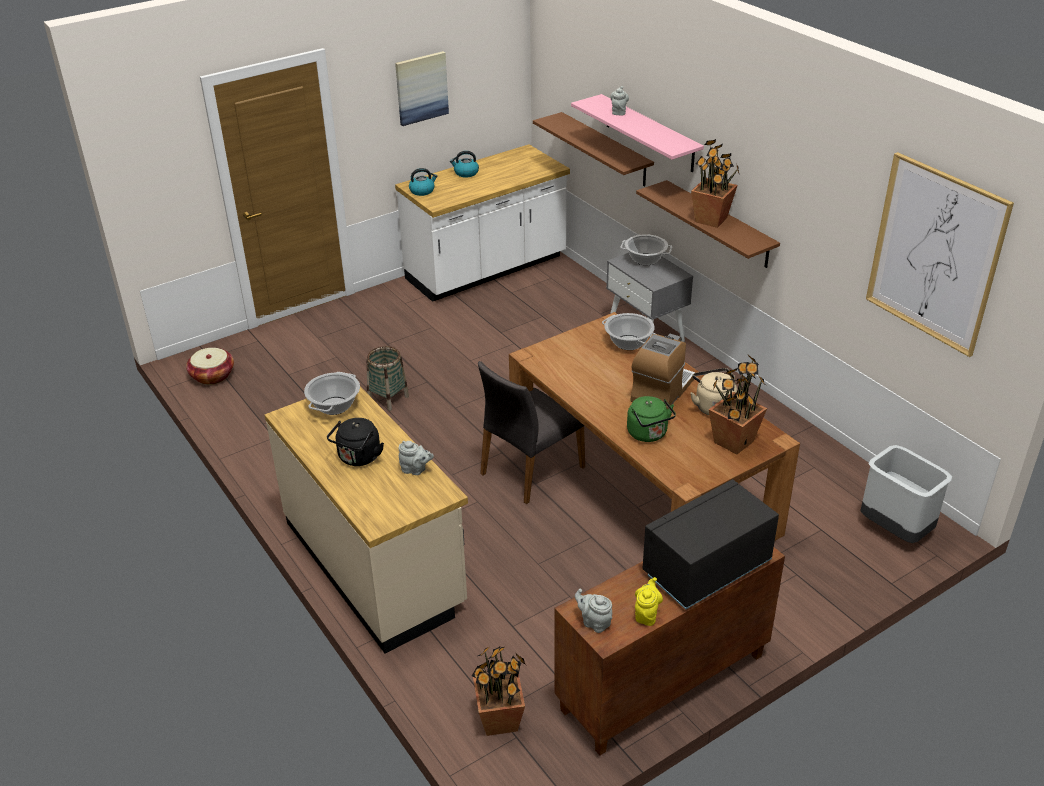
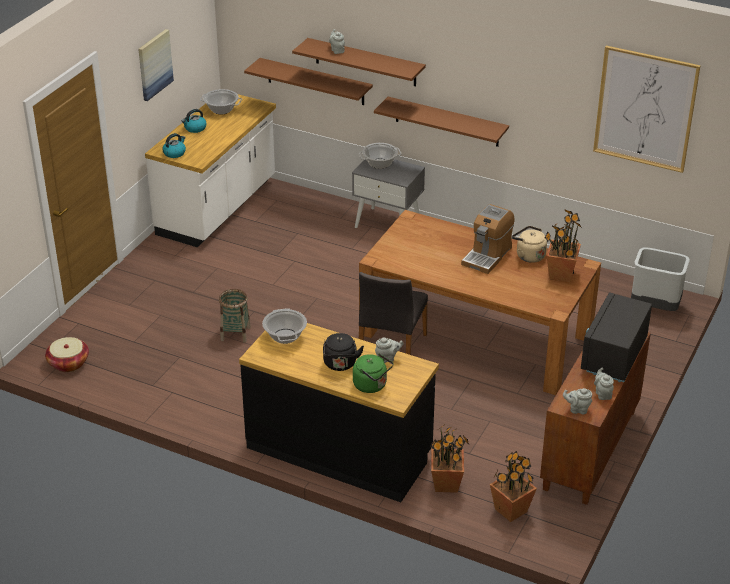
camera: 30 degrees left, 0 degrees up
beige counter [265,386,468,654] -> black counter [239,323,439,502]
pink shelf [571,94,704,172] -> brown shelf [292,38,426,87]
cooking pot [602,313,655,350] -> cooking pot moved to [200,89,242,114]
green kettle [627,396,676,442] -> green kettle moved to [353,353,394,393]
coffee machine [631,334,696,410] -> coffee machine turned 150 degrees counterclockwise [461,204,515,274]
yellow teapot [635,577,663,626] -> grey teapot [594,368,614,400]
potted plant [691,139,739,228] -> potted plant moved to [430,426,469,493]

